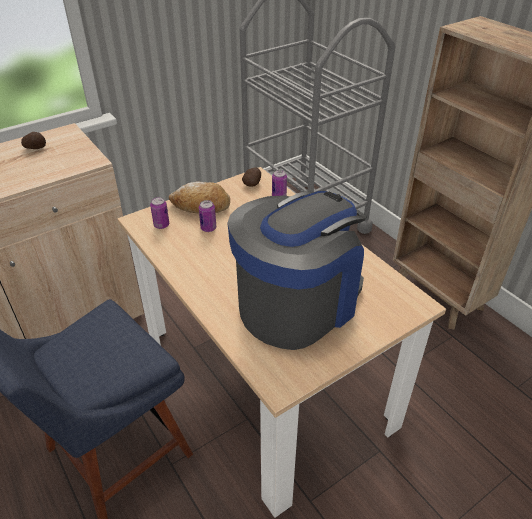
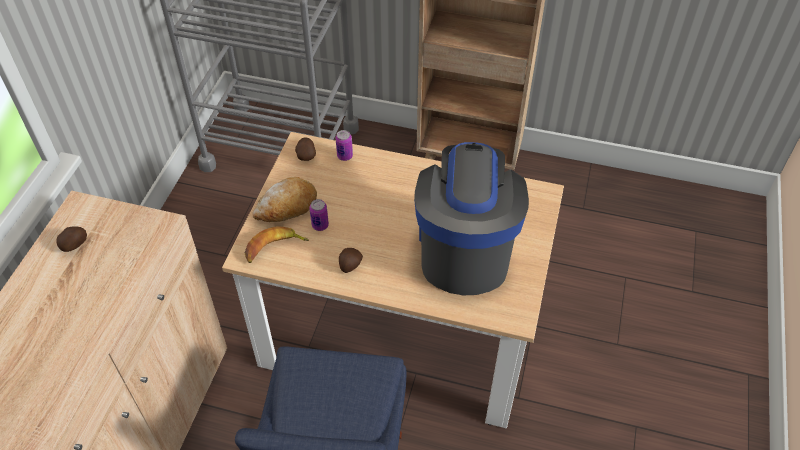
camera: 40 degrees left, 10 degrees up
can [150,197,169,229] -> banana [245,226,309,263]
none -> potato [339,248,363,273]

